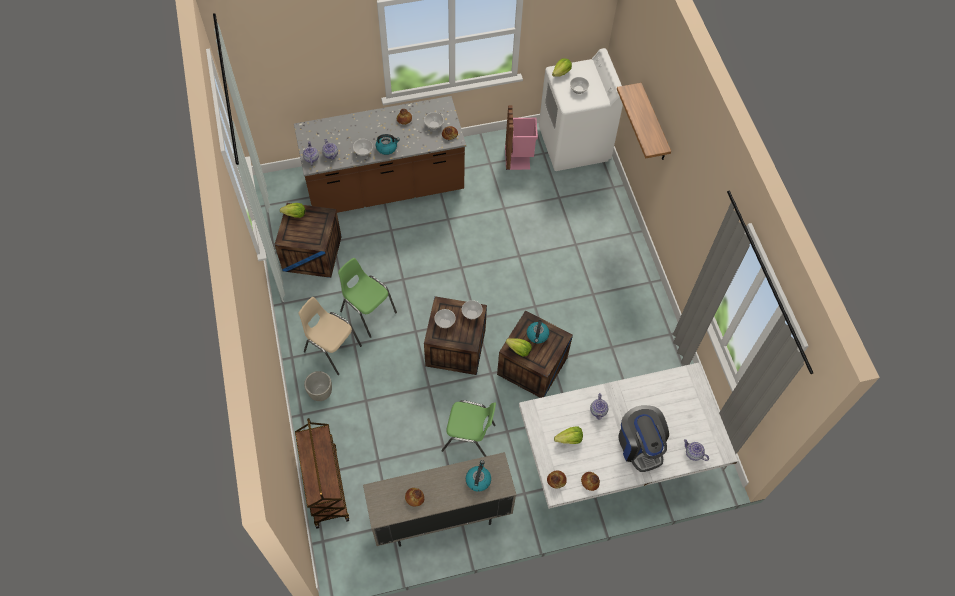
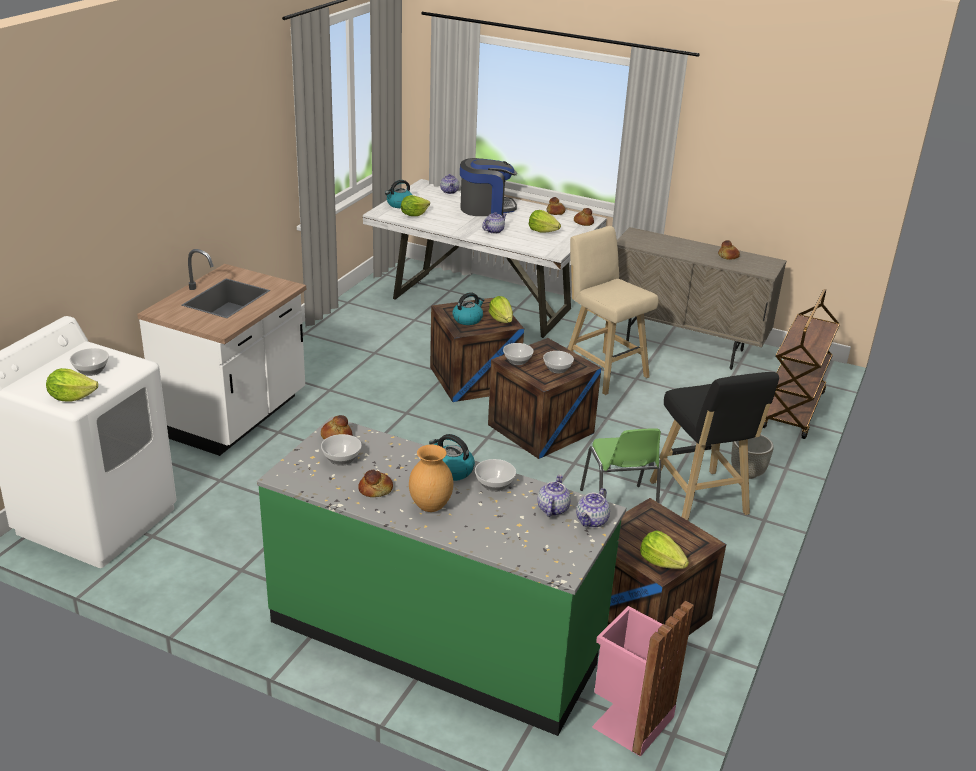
camera: 140 degrees left, 30 degrees down
brown counter [294,96,466,213] -> green counter [257,417,626,736]
beige chair [298,297,362,375] -> black stool [650,372,779,520]
green chair [441,400,496,457] -> beige stool [568,226,659,395]
kettle [466,460,491,492] -> kettle moved to [385,180,412,208]
pink trash can [505,105,538,170] -> pink trash can moved to [592,601,694,757]
shelf [617,83,671,160] -> none
coffee machine [618,405,669,472] -> coffee machine turned 60 degrees clockwise [460,158,517,216]
none -> white counter [137,249,306,456]
none -> lettuce [401,195,430,216]
none -> brown vase [409,445,453,512]

